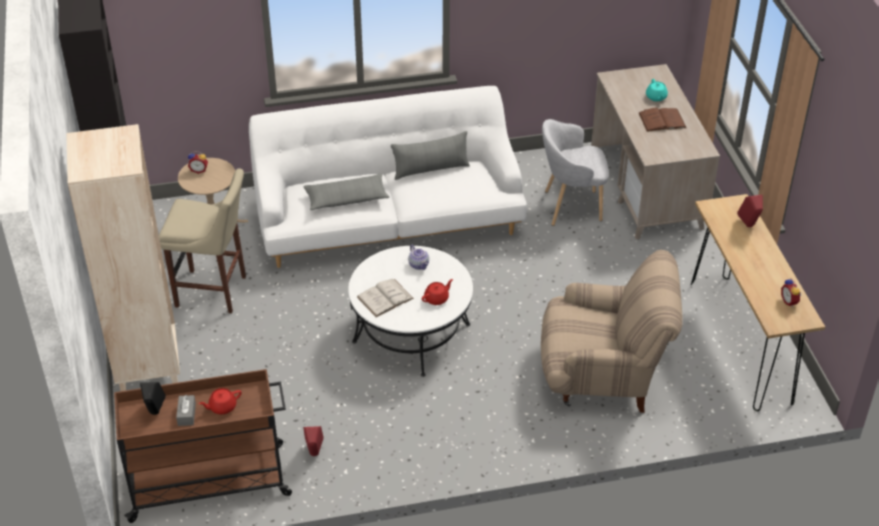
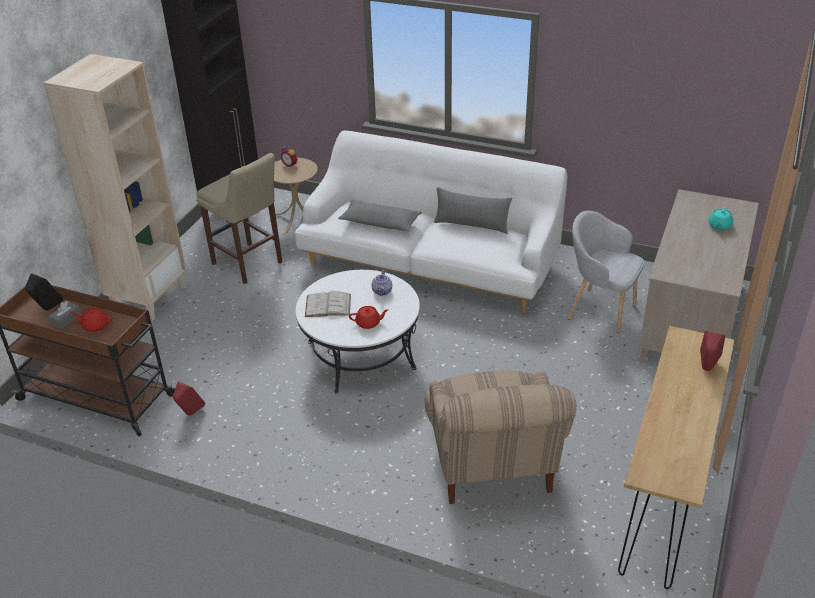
camera: 35 degrees right, 5 degrees down
beige armchair [541,250,683,413] -> beige armchair turned 45 degrees clockwise [424,370,576,504]
brown book [639,108,686,132] -> none
alarm clock [781,278,801,307] -> none

